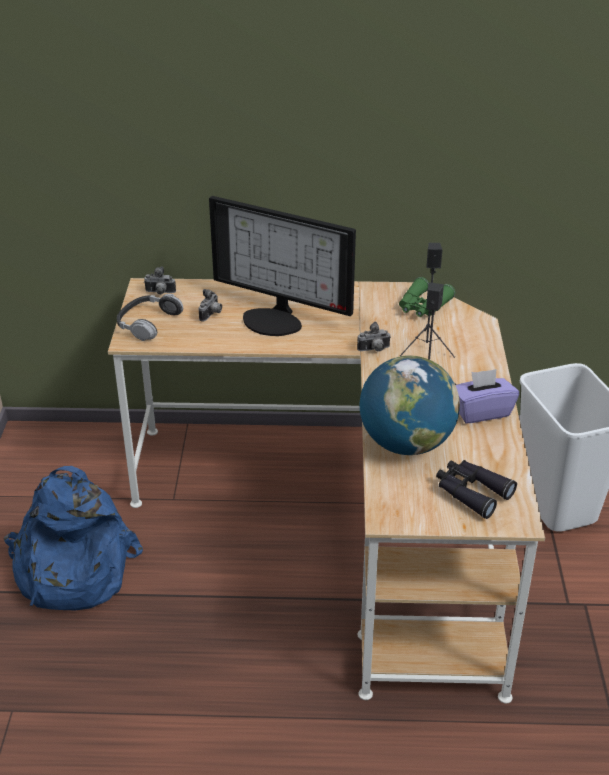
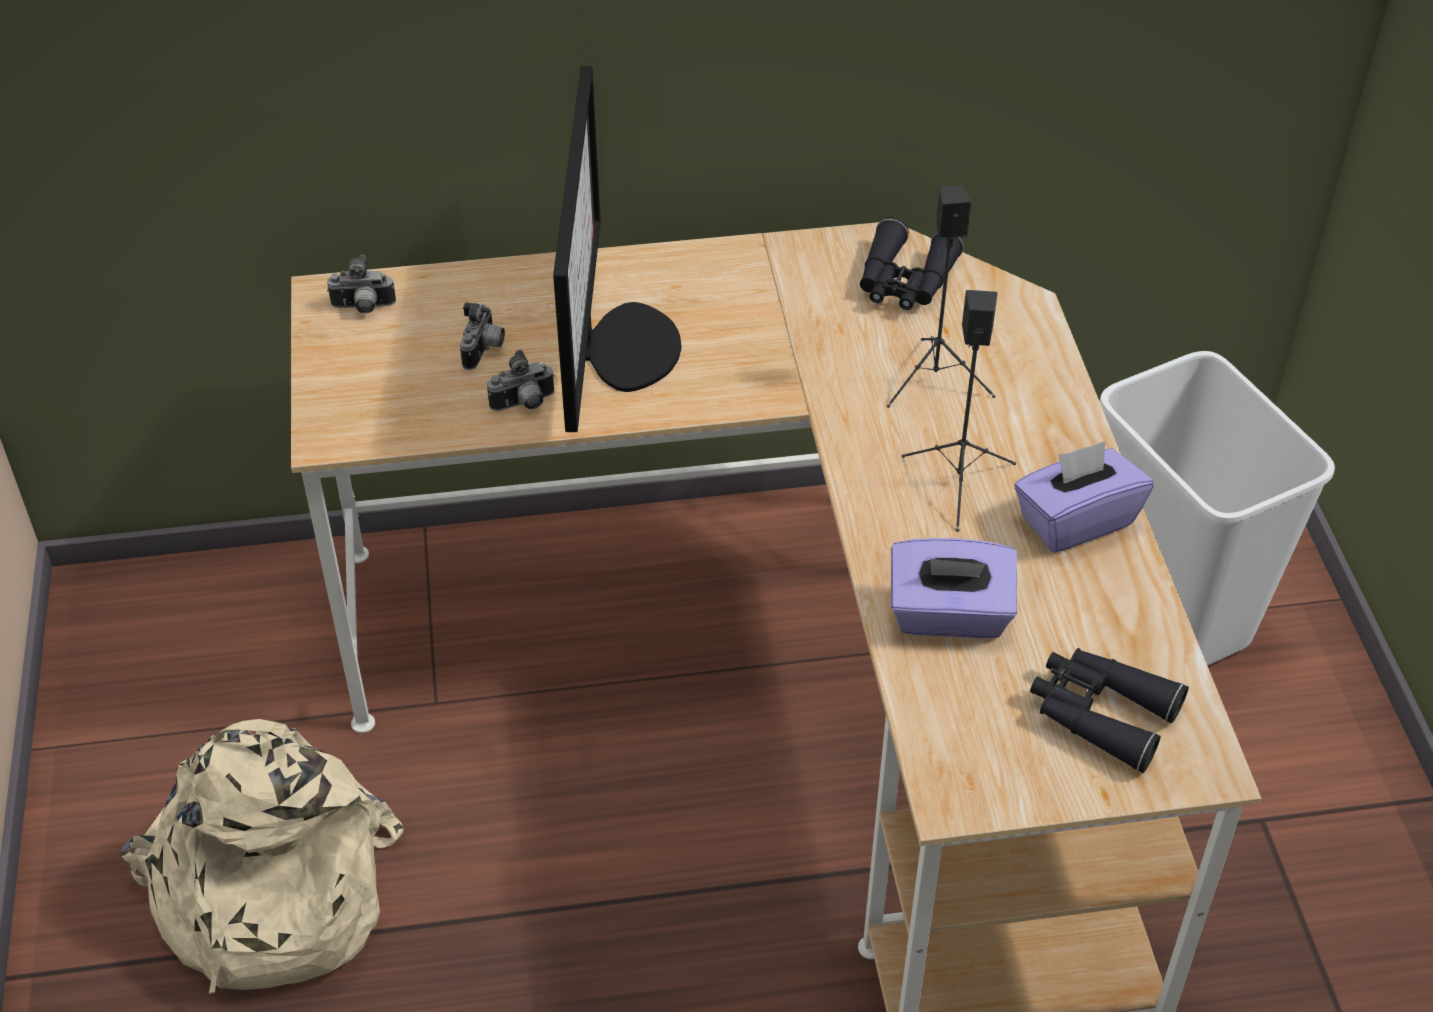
camera: 10 degrees left, 10 degrees up
blue backpack [4,466,143,611] -> beige backpack [120,719,403,994]
headphones [117,294,183,341] -> none
monitor [209,196,356,336] -> monitor turned 105 degrees counterclockwise [553,66,682,432]
camera [357,321,391,352] -> camera moved to [487,350,555,411]
globe [360,355,460,455] -> purple tissue box [891,538,1017,638]
green binoculars [399,277,455,317] -> black binoculars [860,217,964,310]

